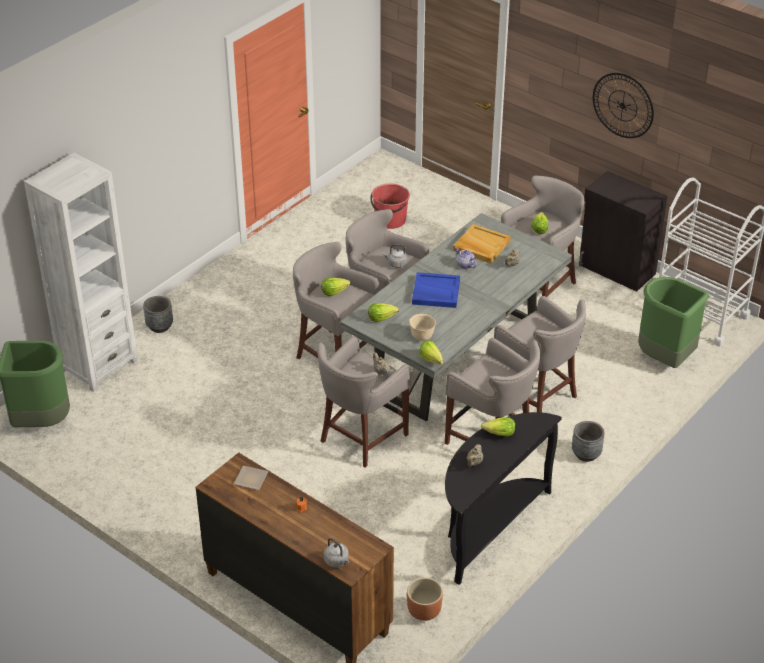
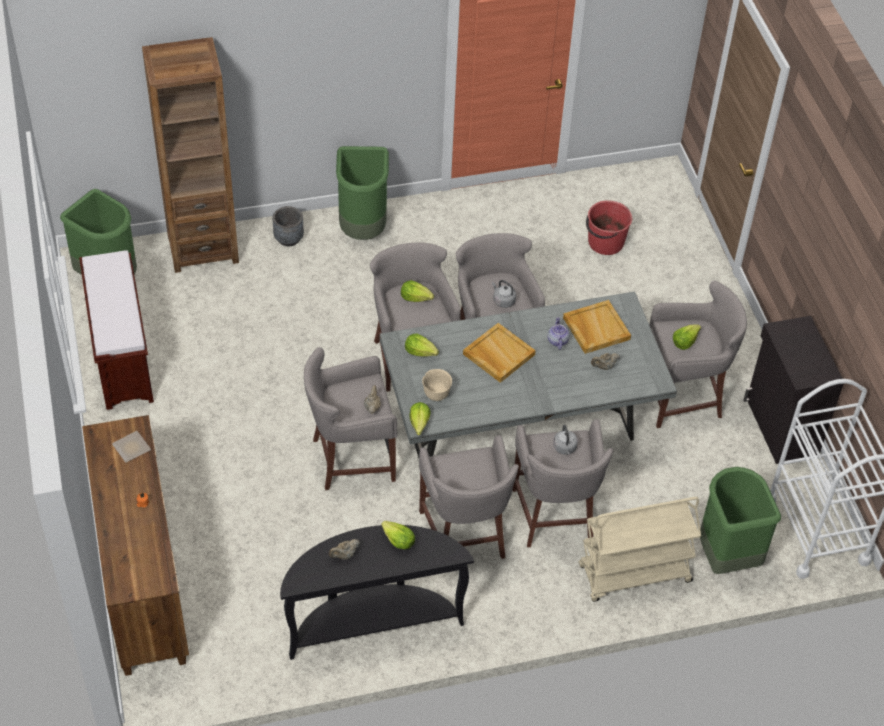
camera: 35 degrees right, 10 degrees up
white bookcase [24,153,138,392] -> brown bookcase [142,37,239,273]
grey kettle [324,538,350,568] -> grey kettle moved to [553,425,578,455]
brown planter [407,578,443,621] -> none
blue tray [412,272,460,308] -> beige tray [463,323,536,383]
grey planter [572,421,604,462] -> none
wall clock [593,73,654,138] -> none
none -> brown bench [79,250,154,410]
none -> green trash can [336,146,389,240]
none -> beige cart [579,497,701,602]

